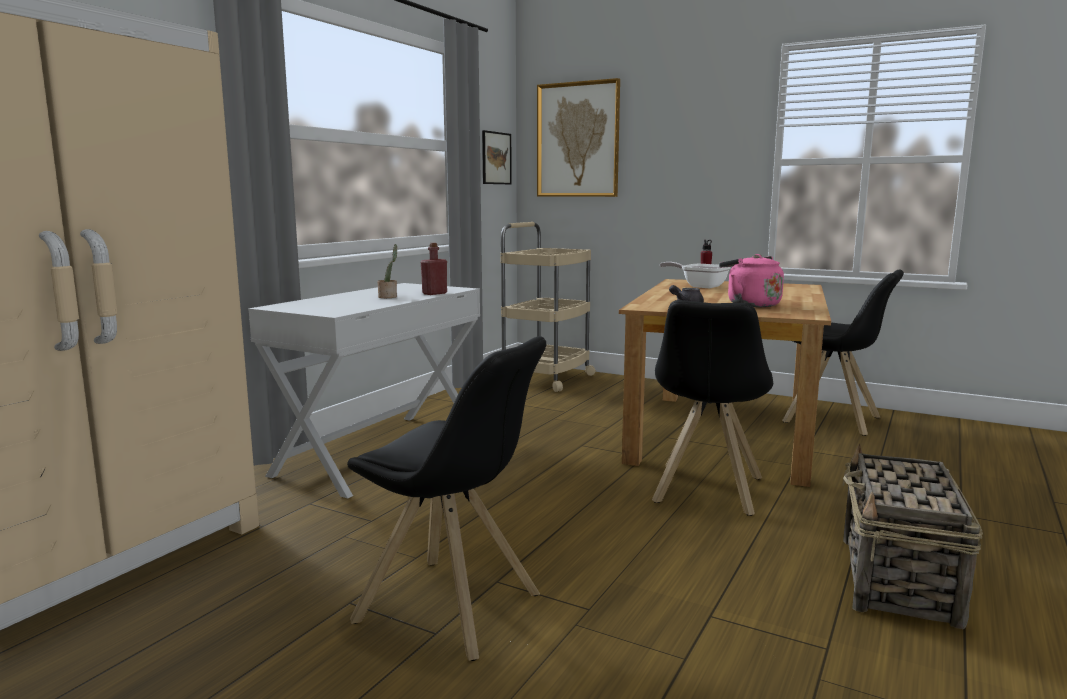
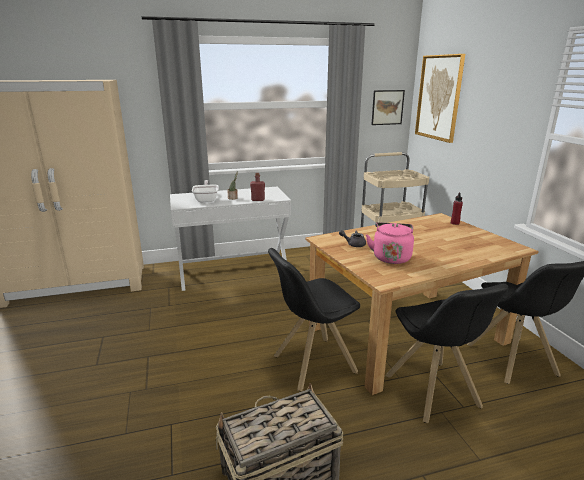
camera: 45 degrees right, 10 degrees up
black chair [347,336,546,661] -> black chair moved to [386,284,509,423]
frying pan [660,262,731,288] -> frying pan moved to [192,180,218,202]

